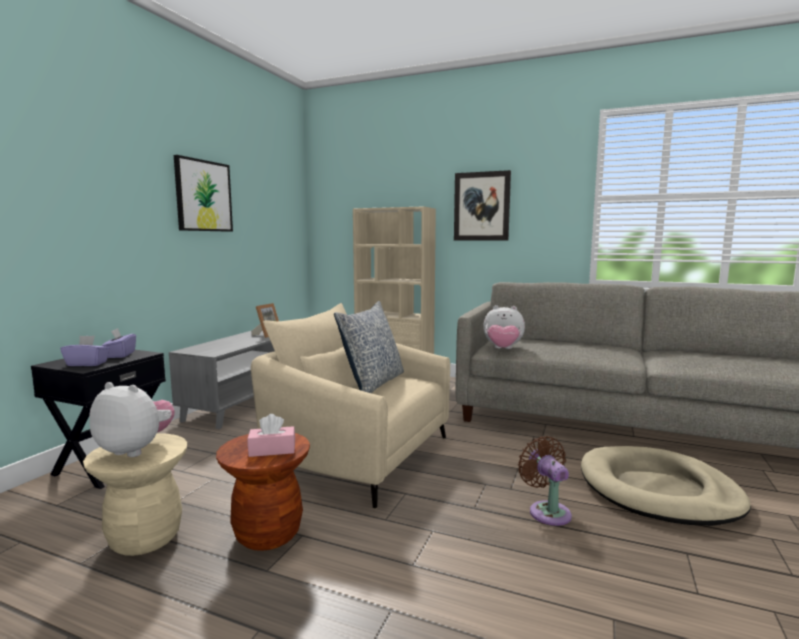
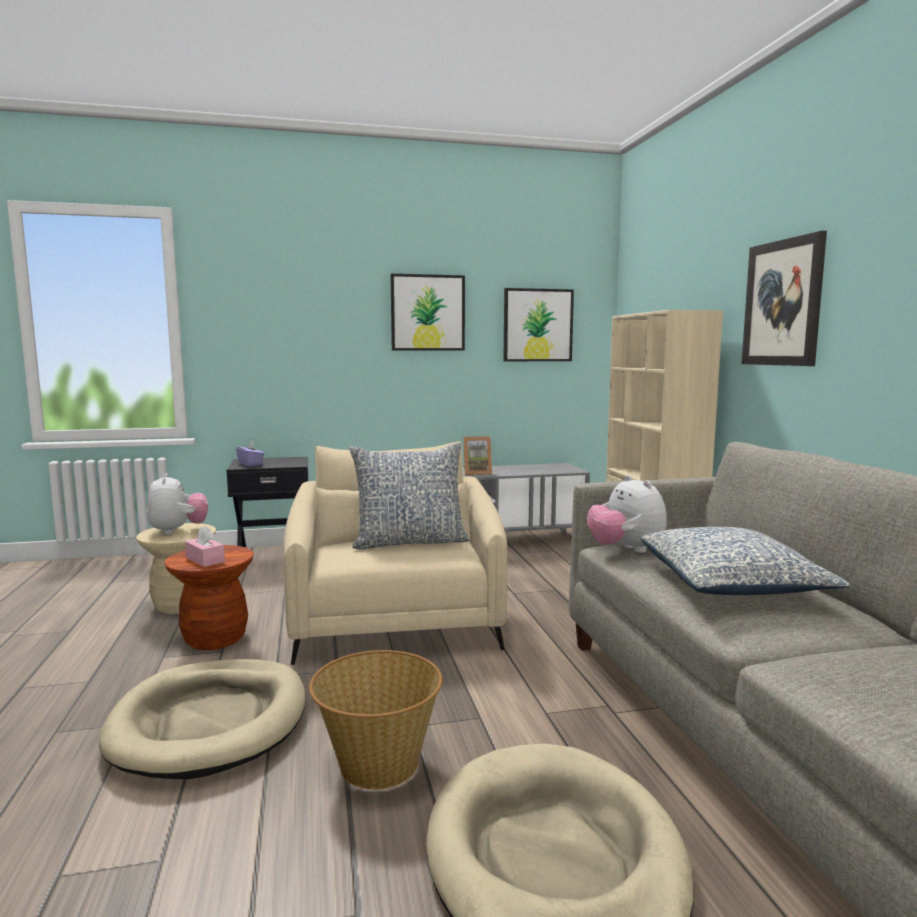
camera: 55 degrees right, 0 degrees up
purple tissue box [102,328,136,358] -> none
brown fan [518,436,572,526] -> basket [309,650,443,790]
none -> beige dog bed [99,659,306,779]
none -> picture [503,288,574,361]
none -> pillow [641,527,850,595]

